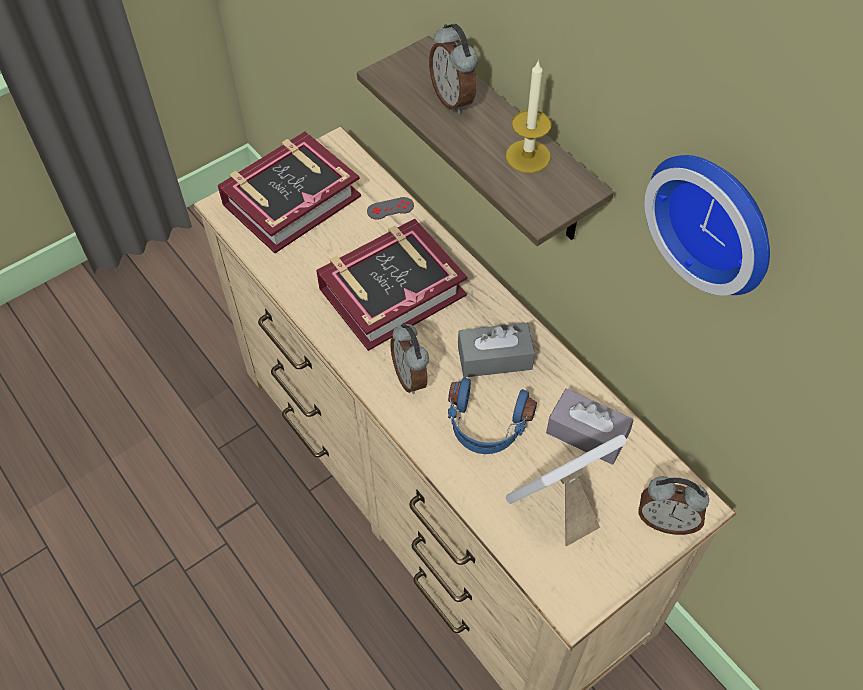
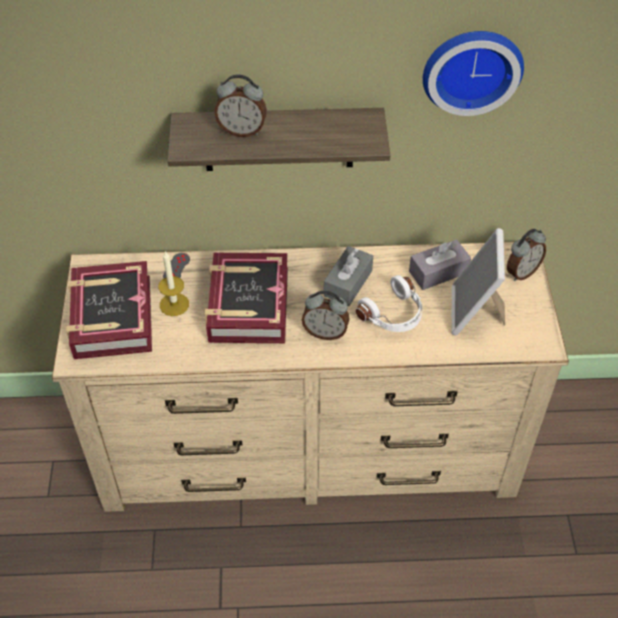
camera: 55 degrees left, 5 degrees down
blue headphones [448,377,537,454] -> white headphones [356,275,422,332]
candle [506,60,551,173] -> candle moved to [158,250,189,316]

